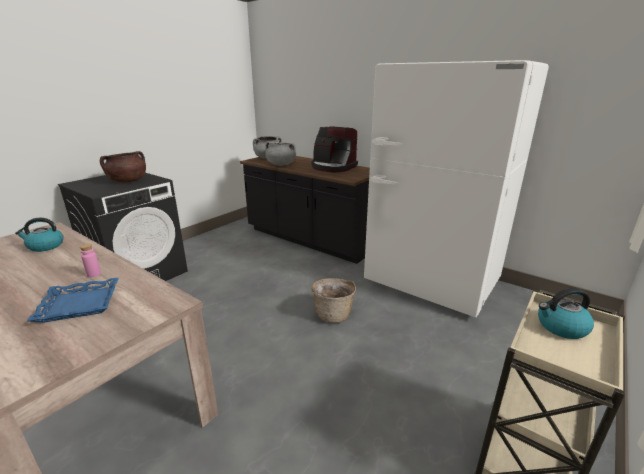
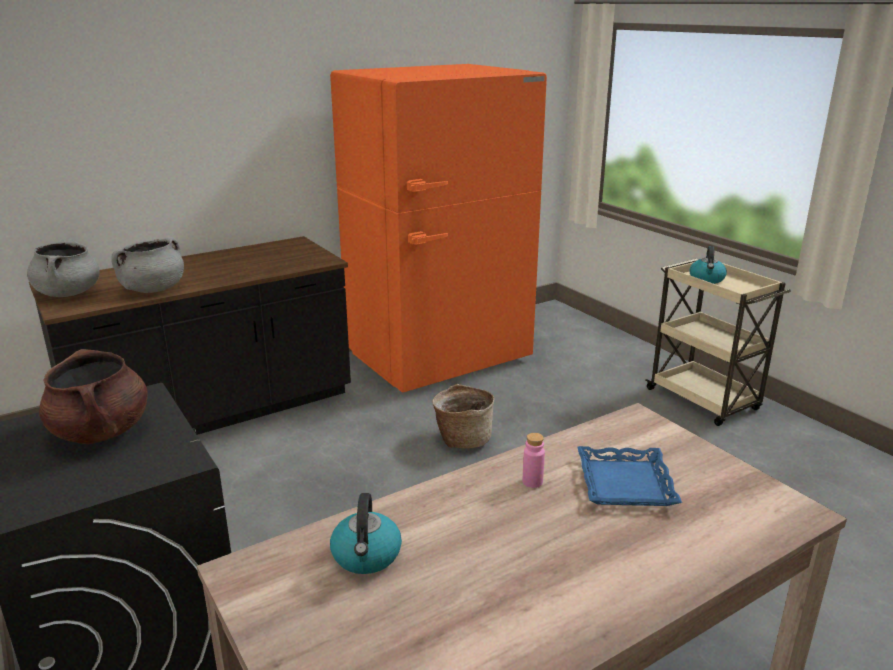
camera: 70 degrees left, 0 degrees up
coffee machine [311,126,358,172] -> none
white fridge [364,60,549,318] -> orange fridge [330,64,547,393]

